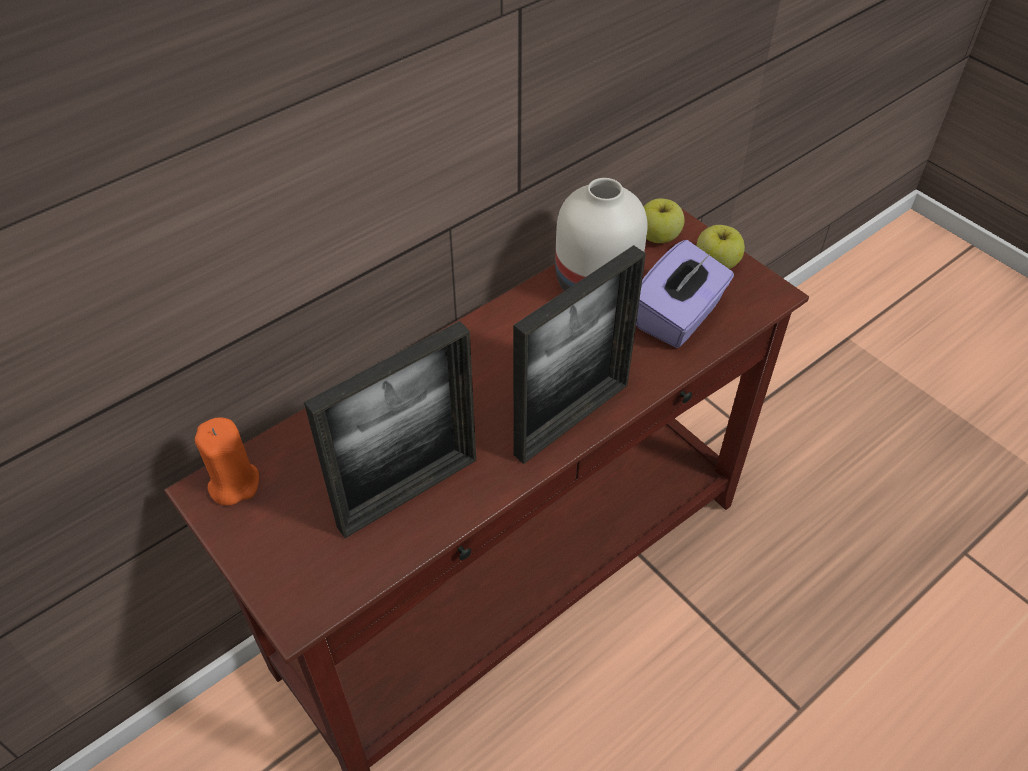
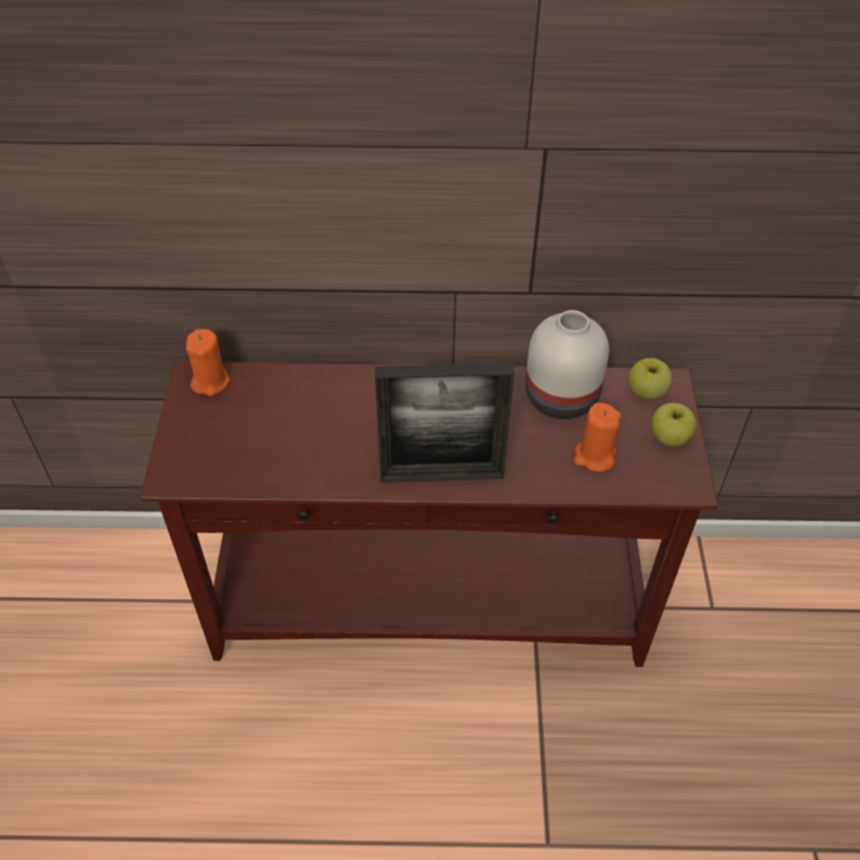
camera: 40 degrees right, 0 degrees up
picture frame [304,321,476,538] -> none
purple tissue box [636,240,734,348] -> orange candle [574,403,621,472]

